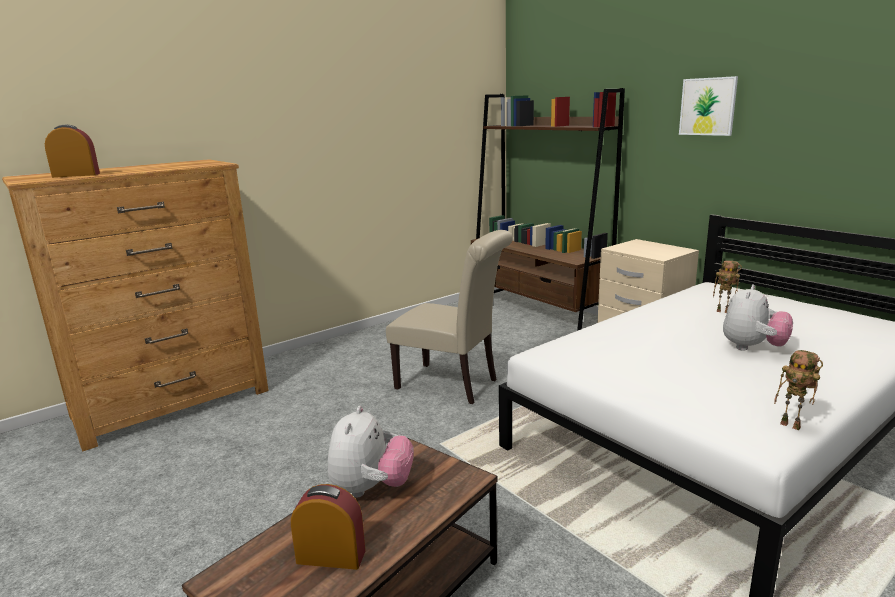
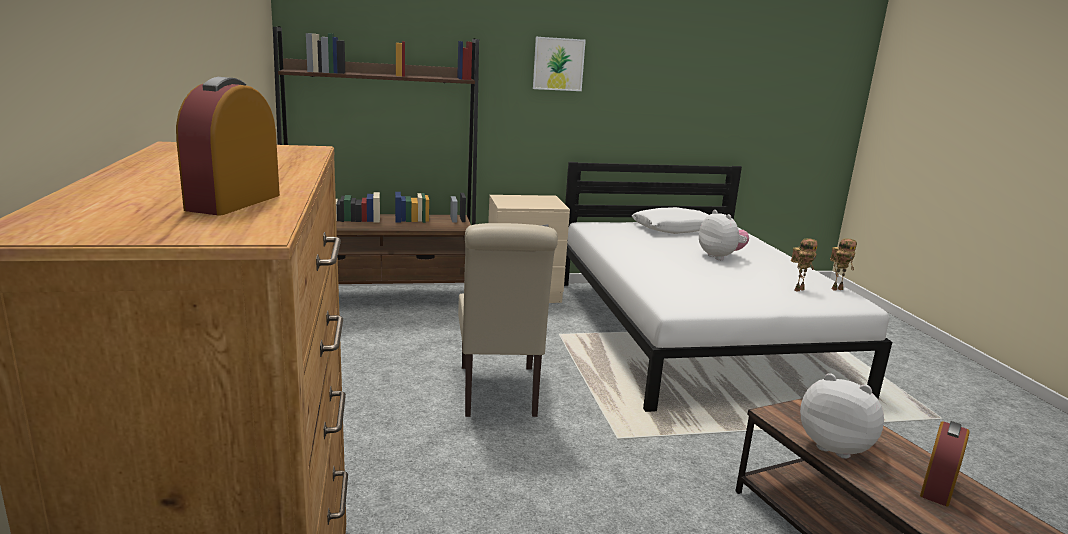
camera: 65 degrees left, 0 degrees up
beige chair [386,230,513,404] -> beige chair turned 120 degrees clockwise [458,223,558,417]
toy robot [713,260,742,313] -> toy robot moved to [791,238,817,292]
none -> white pillow [632,207,709,234]

